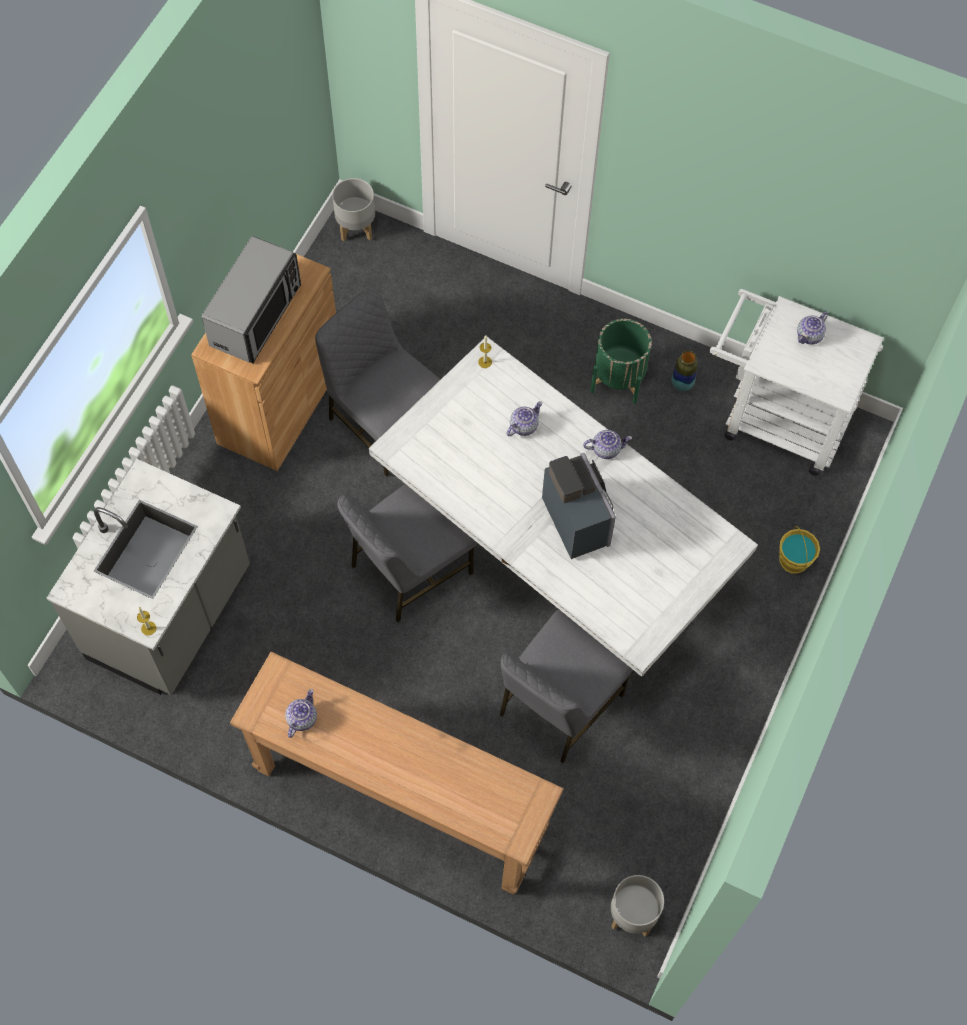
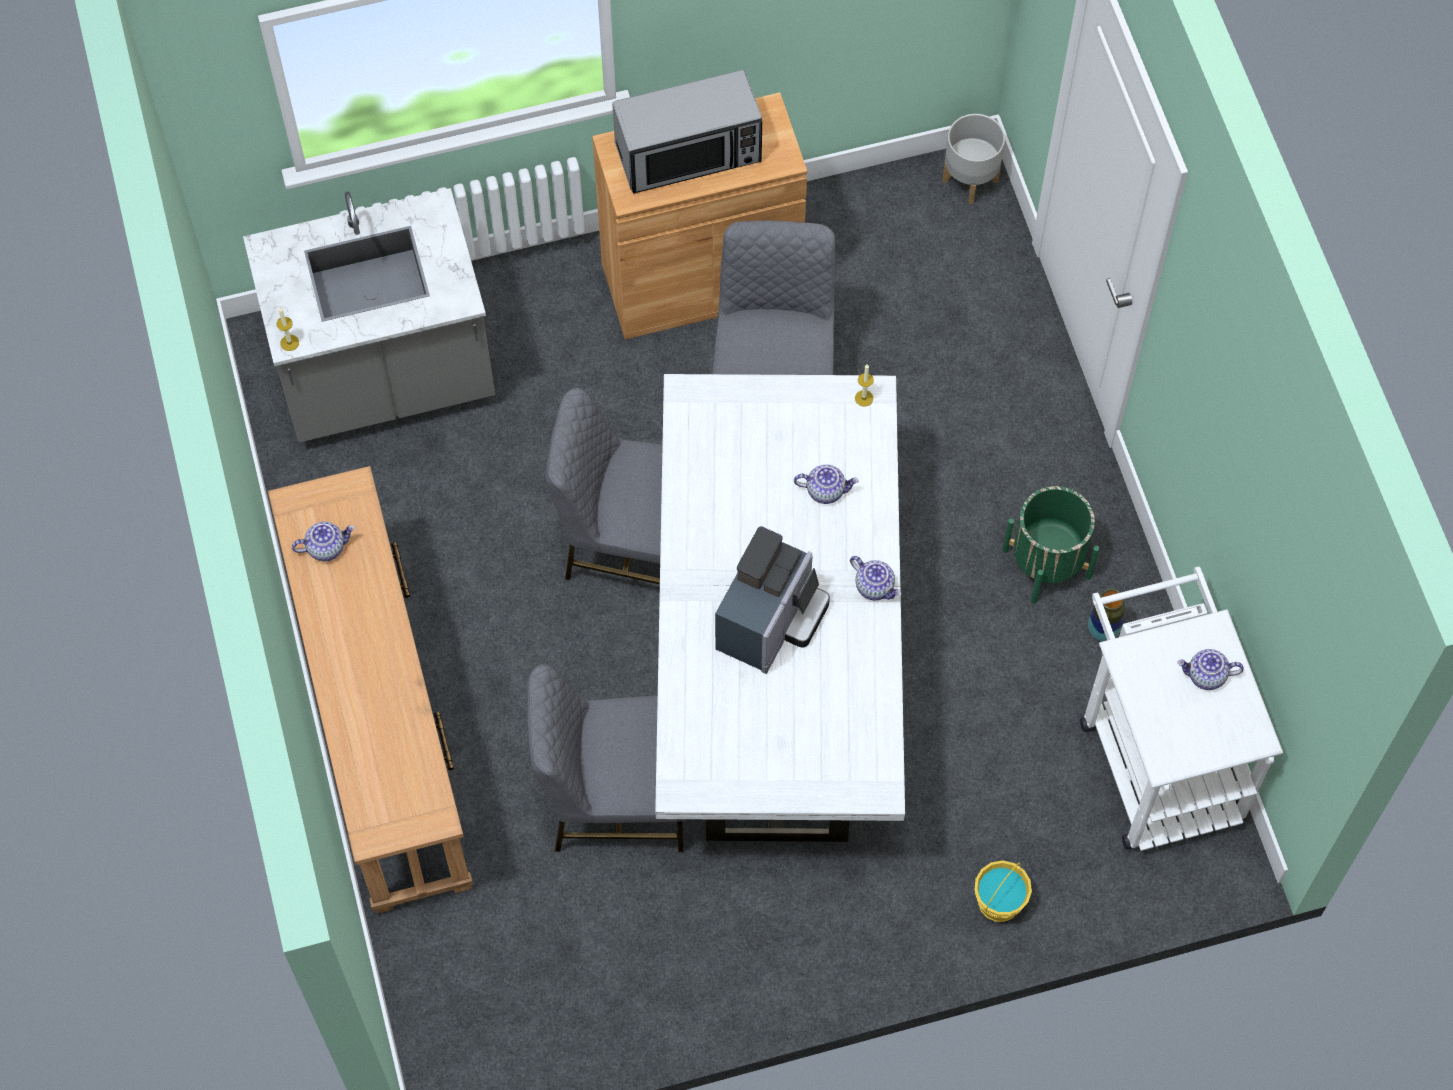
camera: 50 degrees right, 0 degrees up
grey planter [611,875,664,937] -> none

